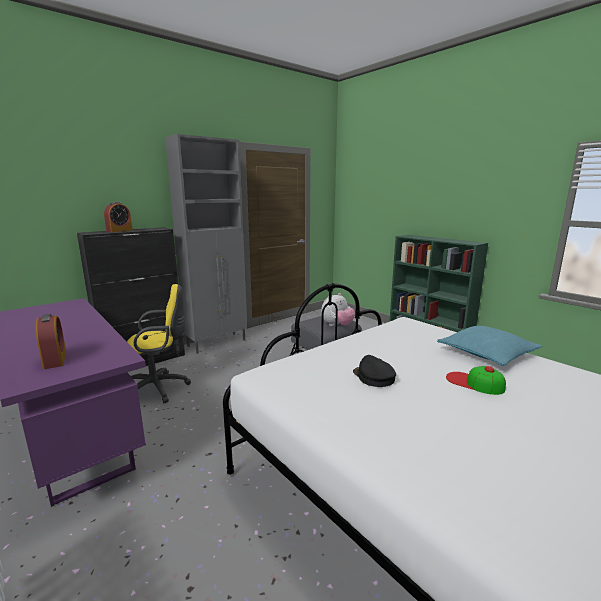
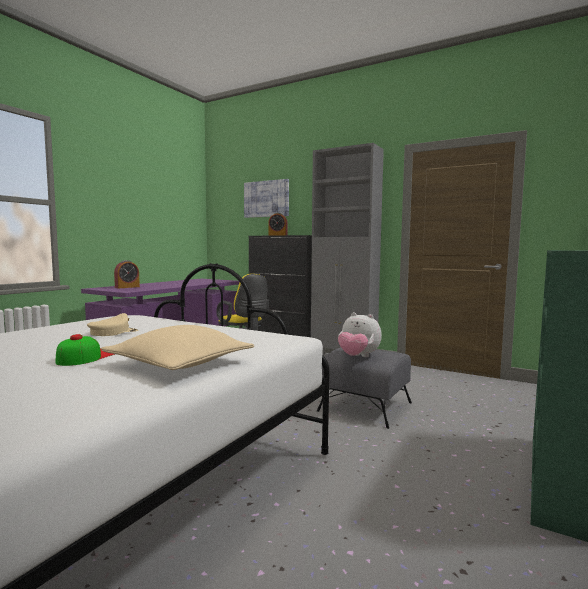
camera: 70 degrees right, 10 degrees down
black cap [353,355,396,387] -> beige cap [87,313,138,336]
turquoise pillow [437,326,542,366] -> beige pillow [101,325,254,370]
none -> picture [244,179,289,218]

